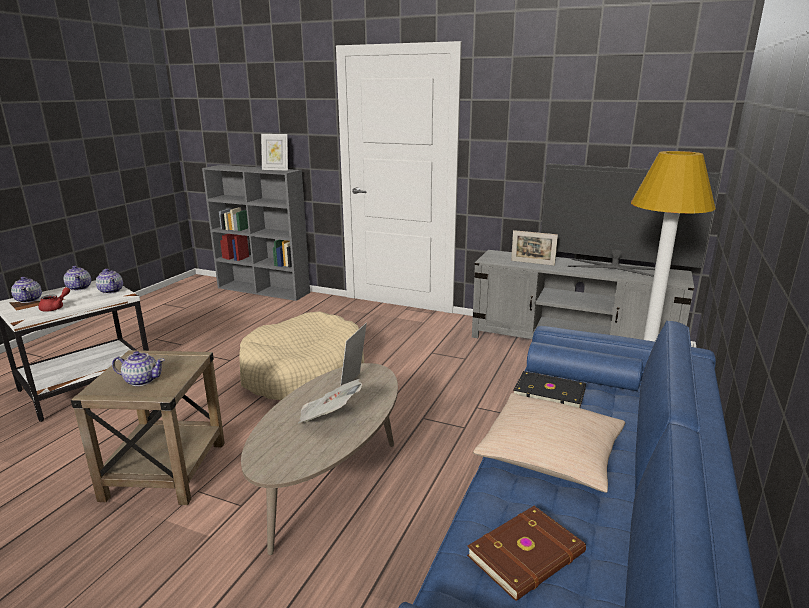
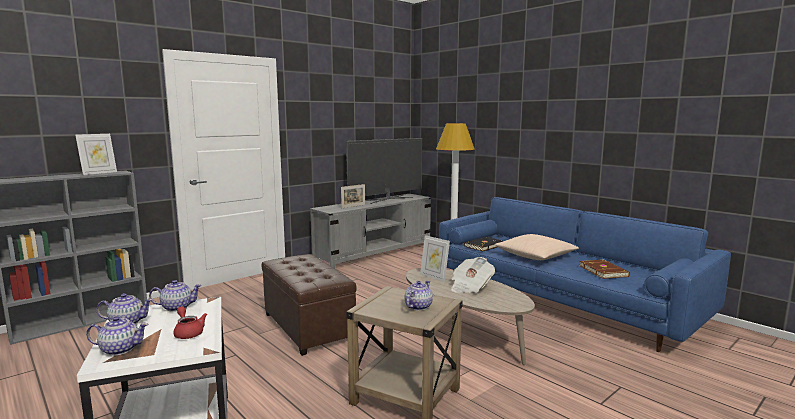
camera: 65 degrees left, 10 degrees down
beige dog bed [239,311,364,400] -> brown ottoman [262,254,357,356]

